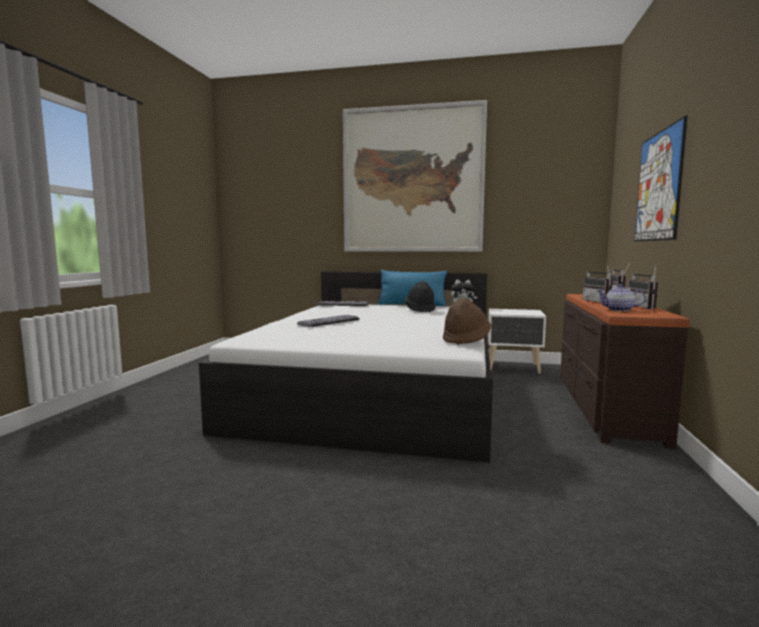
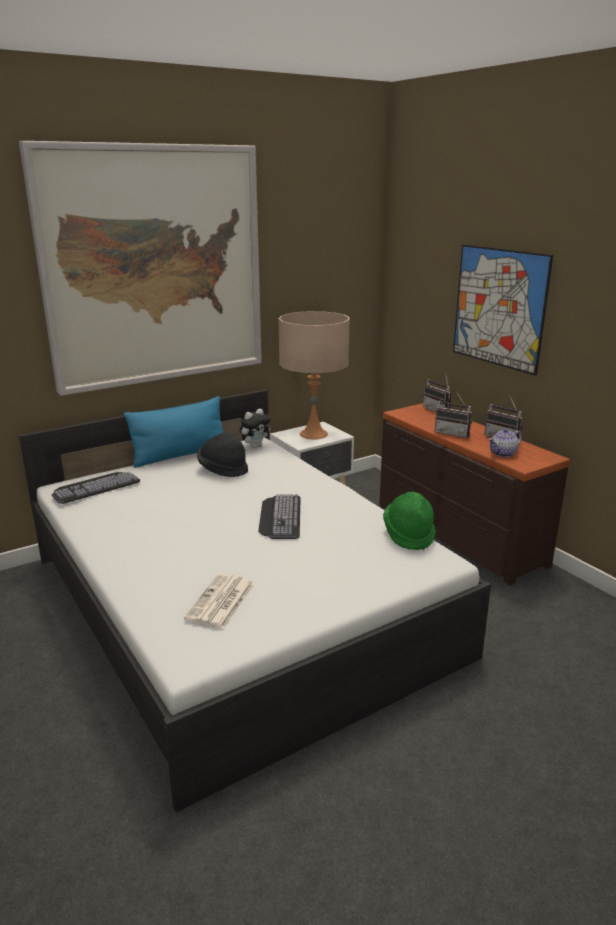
camera: 45 degrees left, 15 degrees up
keyboard [297,315,360,327] -> keyboard moved to [258,494,301,539]
brown hat [443,297,491,345] -> green hat [383,492,436,550]
none -> newspaper [184,574,255,629]
none -> beige table lamp [279,311,350,439]

